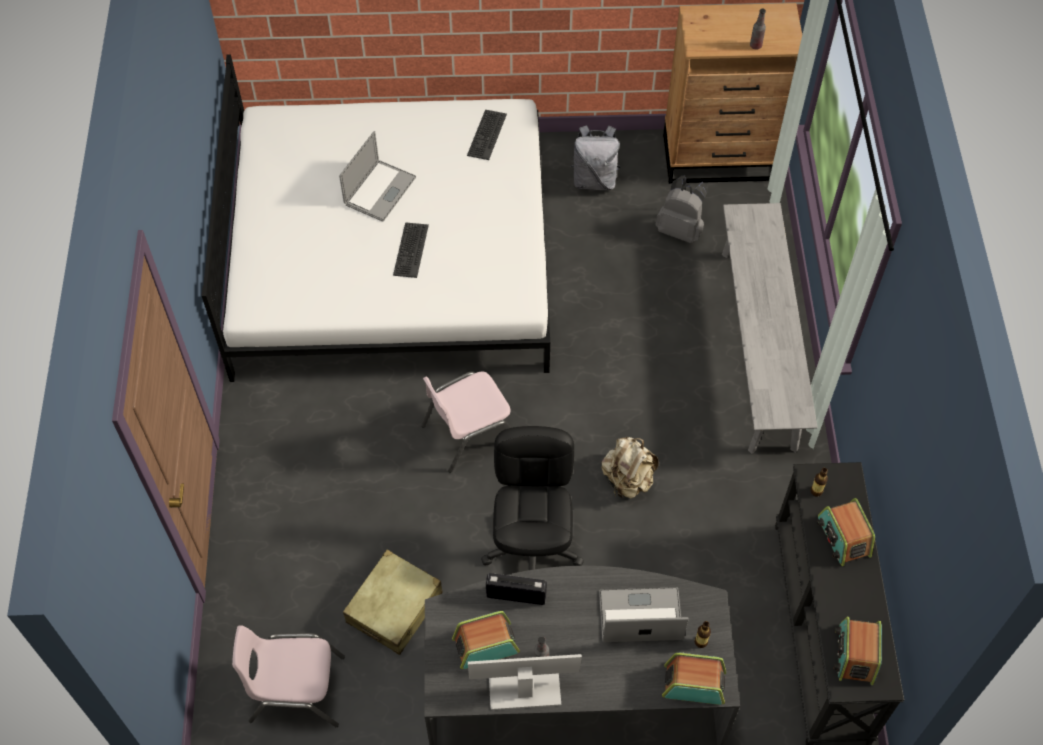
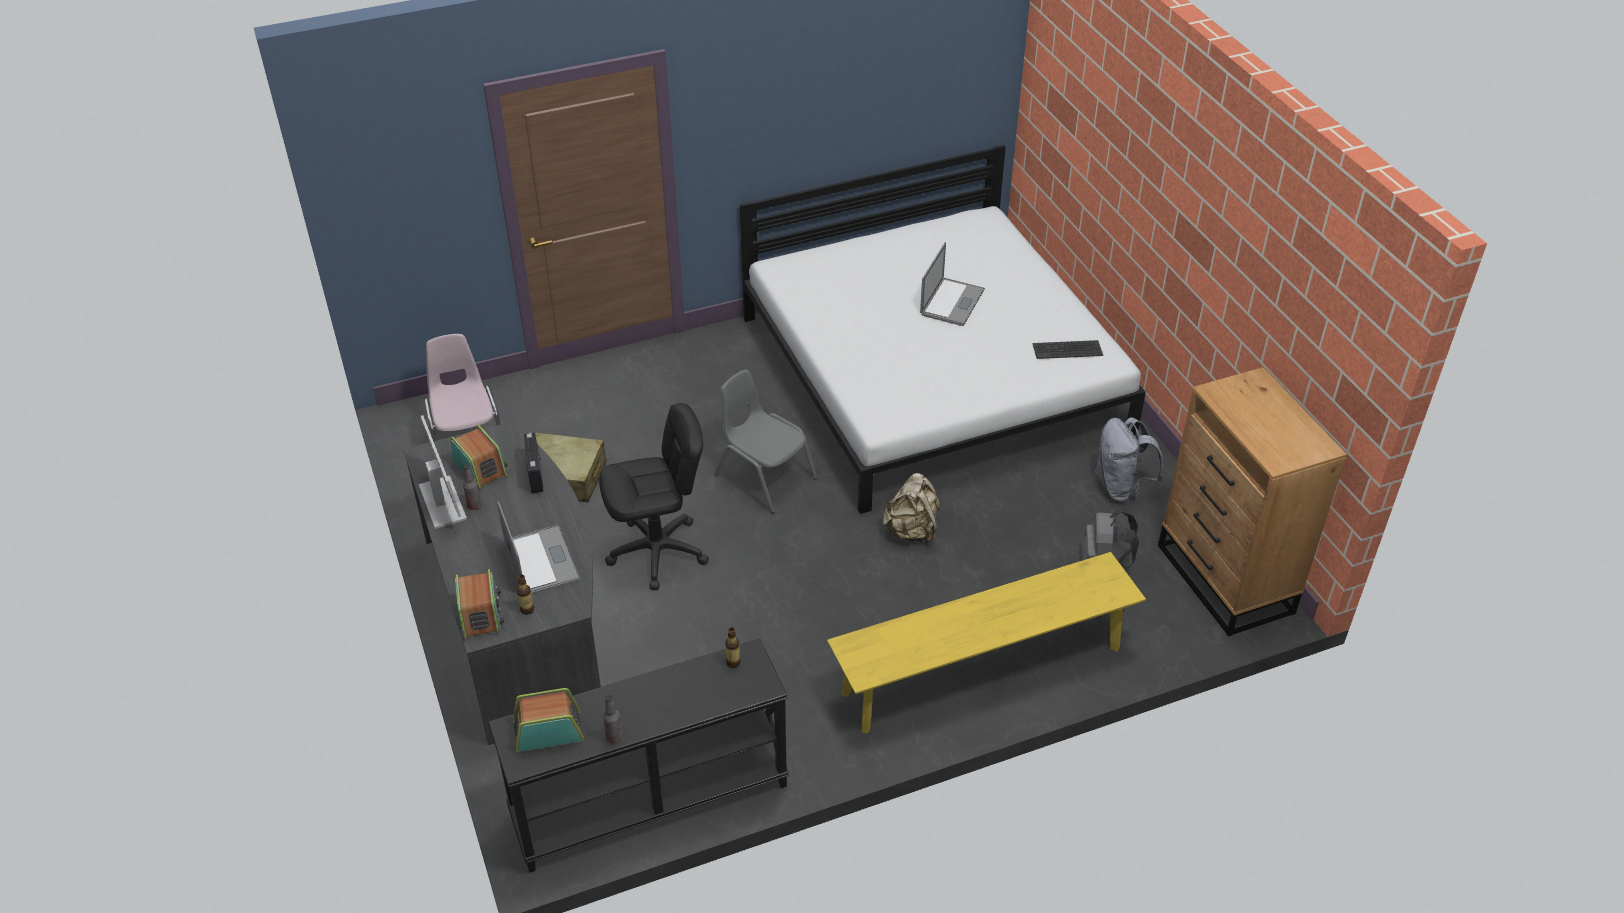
camera: 70 degrees right, 15 degrees down
laptop [339,131,416,222] -> laptop turned 75 degrees counterclockwise [920,242,985,326]
keyboard [393,222,429,278] -> none
pink chair [421,371,512,473] -> grey chair [715,370,817,514]
beige backpack [601,437,659,498] -> beige backpack moved to [883,473,941,545]
grey bench [722,203,818,454] -> yellow bench [827,552,1146,734]
bottle [750,9,766,49] -> bottle moved to [603,694,623,743]
radio [817,498,875,566] -> none

